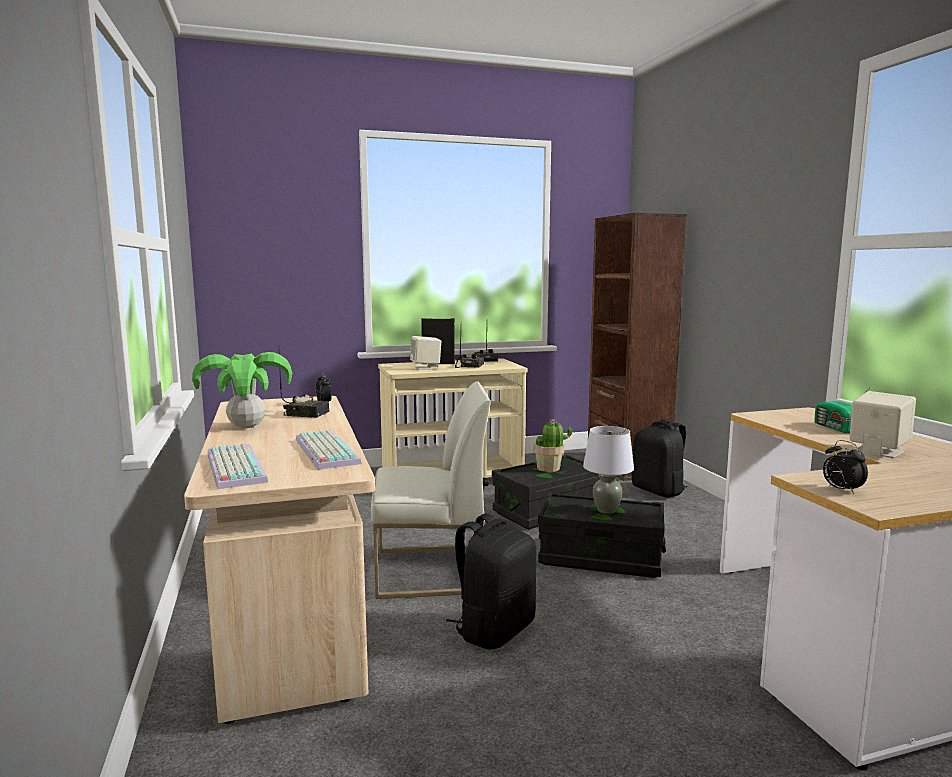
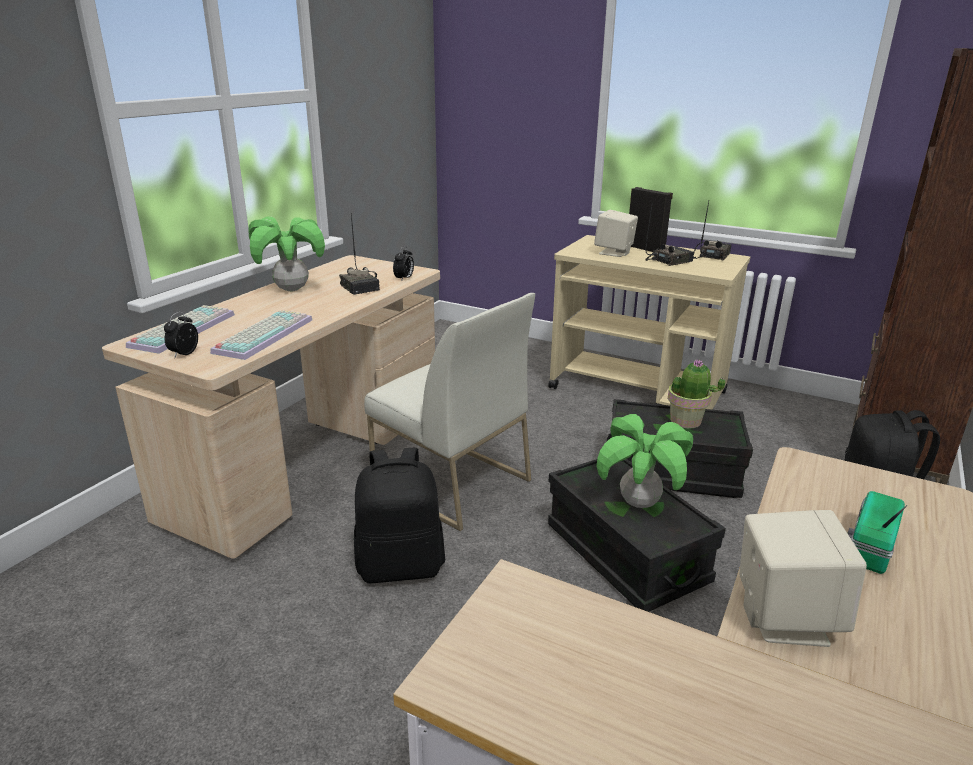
camera: 45 degrees right, 15 degrees up
grey table lamp [583,426,634,514] -> potted plant [596,414,693,508]
alarm clock [823,440,868,494] -> alarm clock moved to [164,312,198,358]

